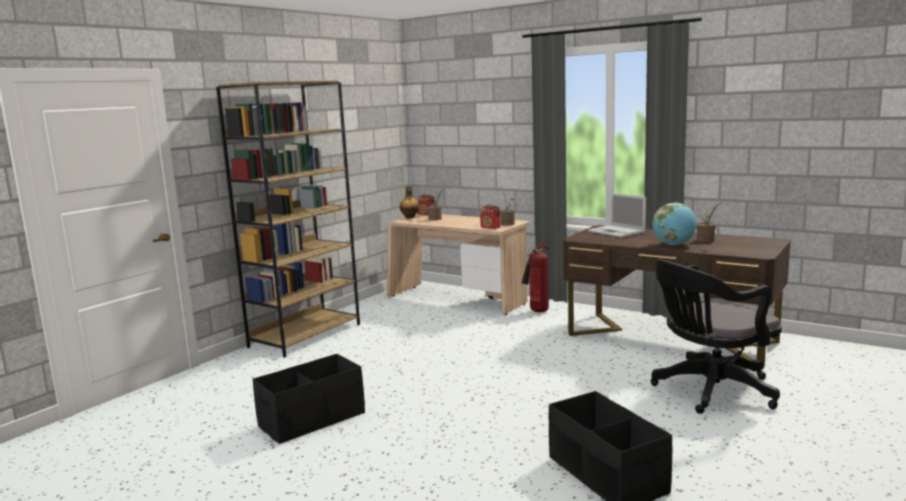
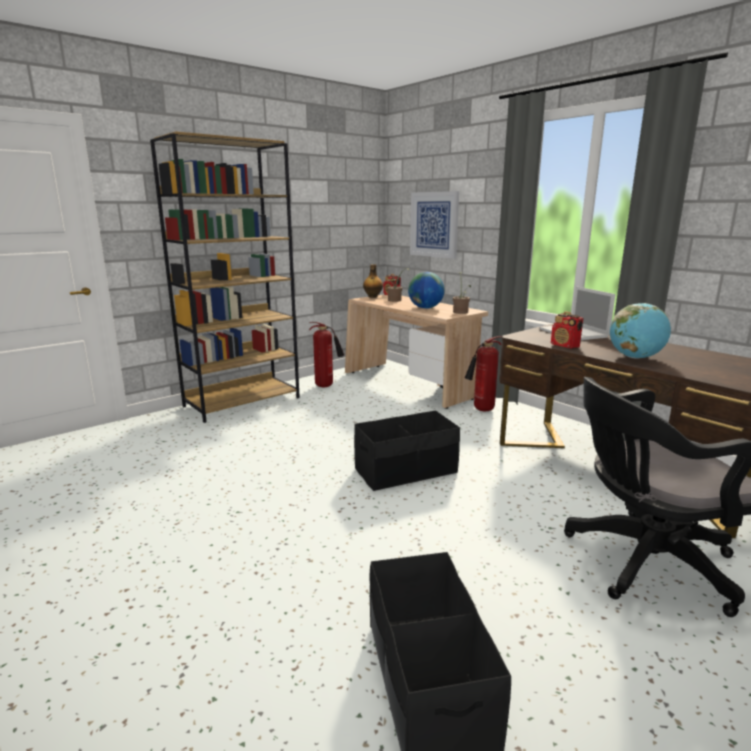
camera: 15 degrees right, 5 degrees up
black storage box [252,354,365,444] -> black storage box moved to [354,410,460,491]
radio [480,204,500,229] -> radio moved to [551,311,583,349]
potted plant [696,202,728,242] -> none
none -> fire extinguisher [309,322,344,387]
none -> globe [408,272,445,309]
none -> picture [410,191,459,259]

